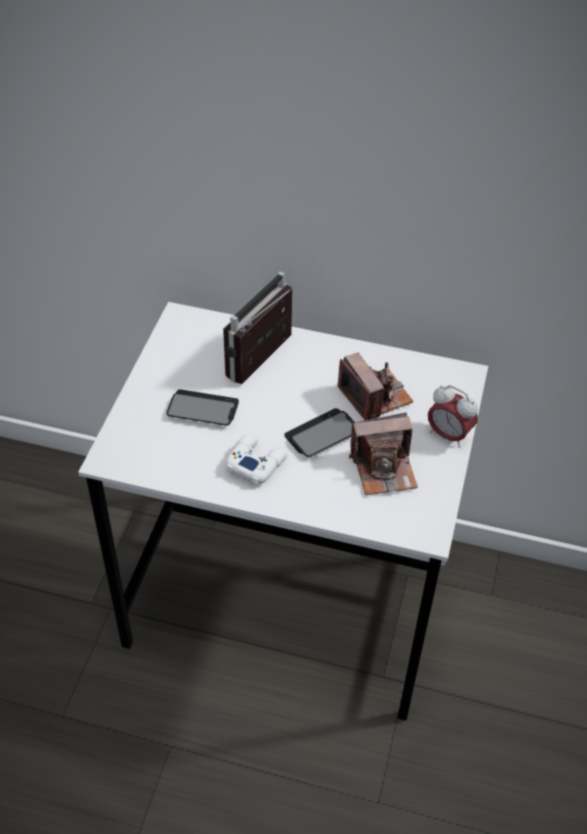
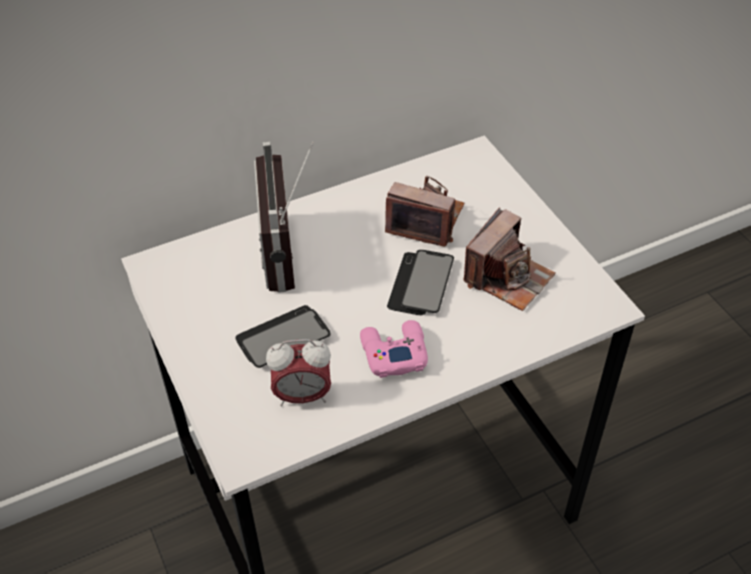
camera: 40 degrees left, 0 degrees up
white game controller [226,434,287,484] -> pink game controller [360,320,428,378]
alarm clock [428,385,478,448] -> alarm clock moved to [266,339,331,406]

